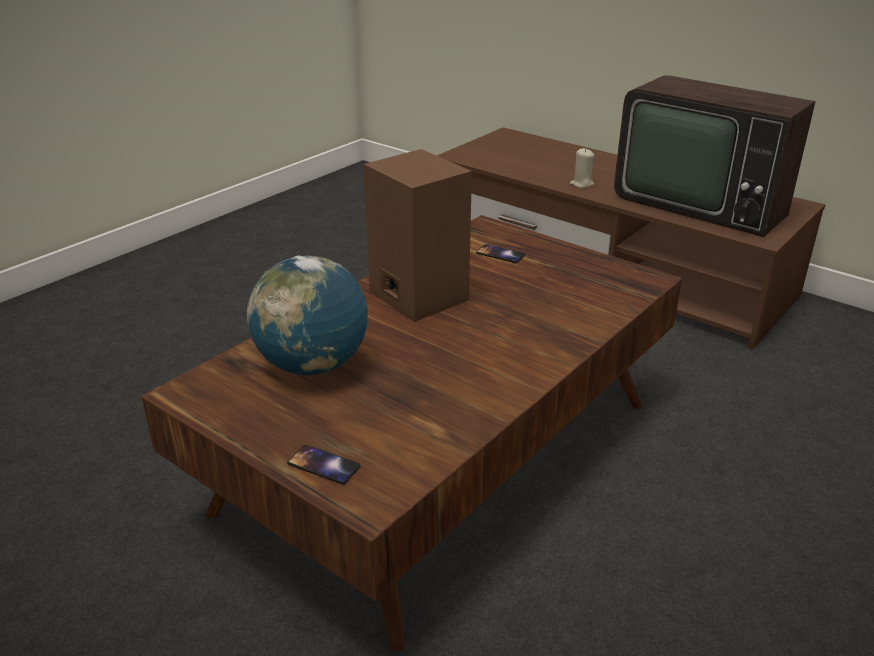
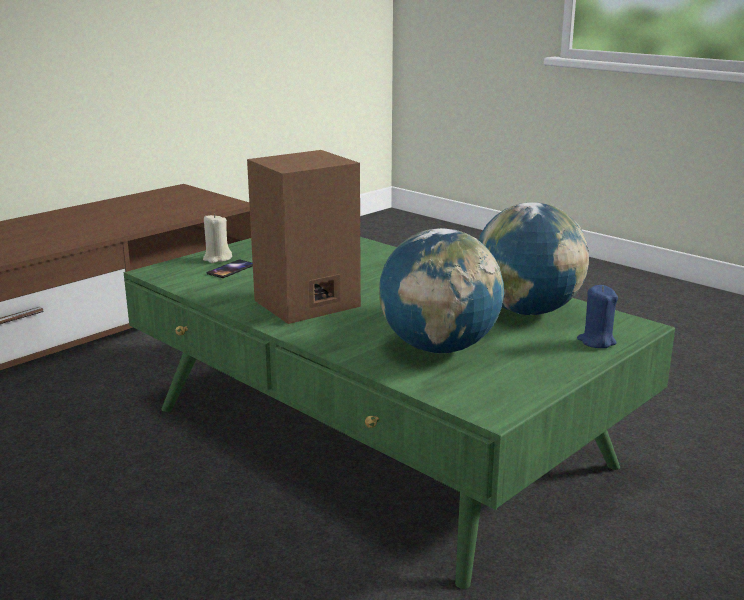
camera: 85 degrees left, 10 degrees down
brown coffee table [141,215,682,651] -> green coffee table [124,237,675,589]
phone [287,445,361,484] -> blue candle [577,285,618,348]
beige candle [570,148,595,188] -> beige candle moved to [203,213,232,263]
television [614,75,816,237] -> none
none -> globe [479,202,589,315]

